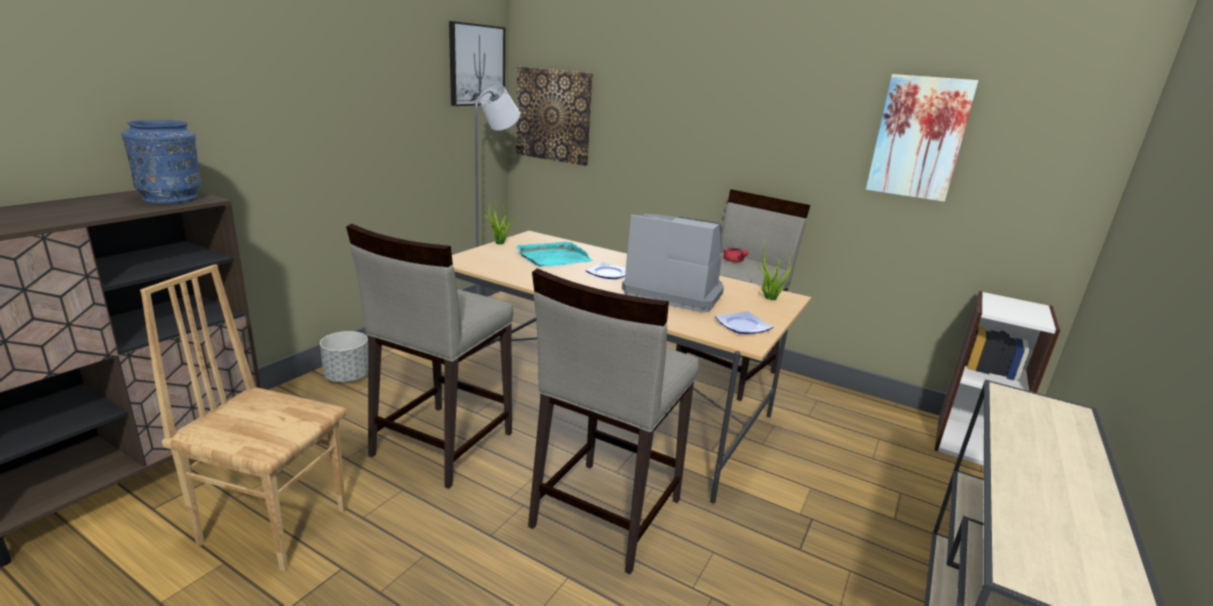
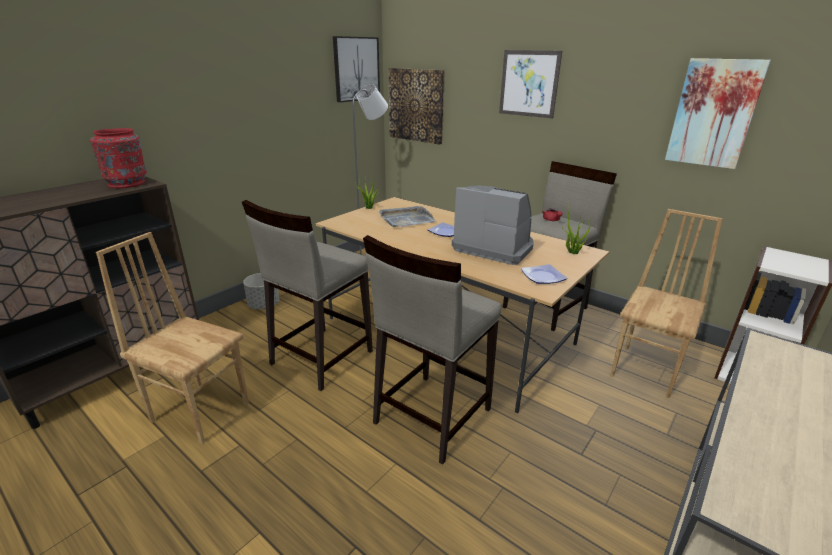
camera: 10 degrees right, 5 degrees up
blue vase [121,120,202,204] -> red vase [90,128,147,188]
turquoise tray [516,242,593,267] -> grey tray [379,206,436,227]
none -> picture [499,50,562,119]
none -> brown chair [610,209,723,398]

